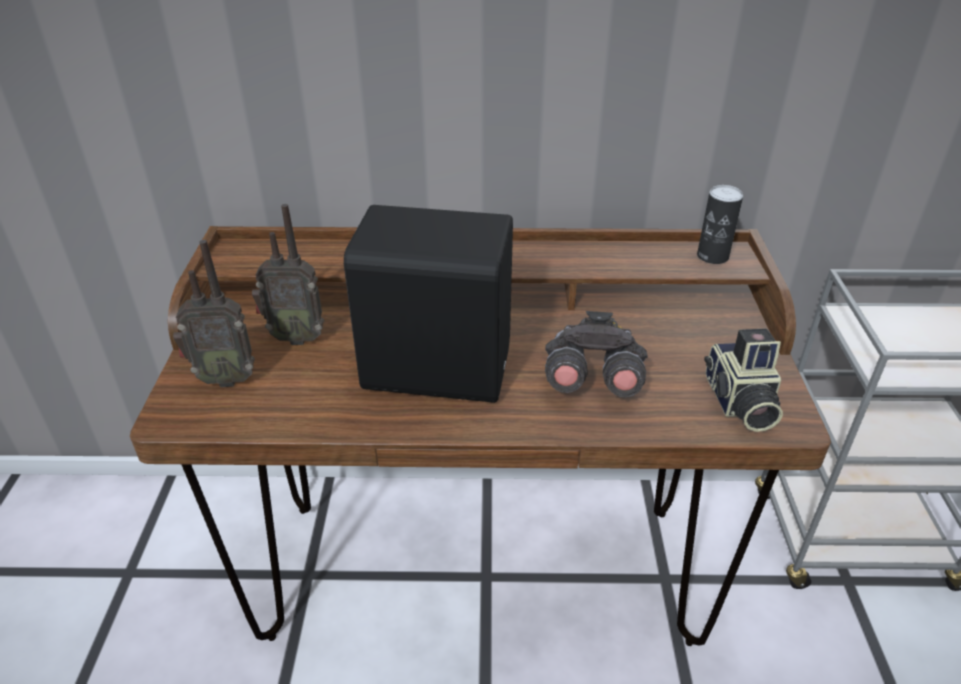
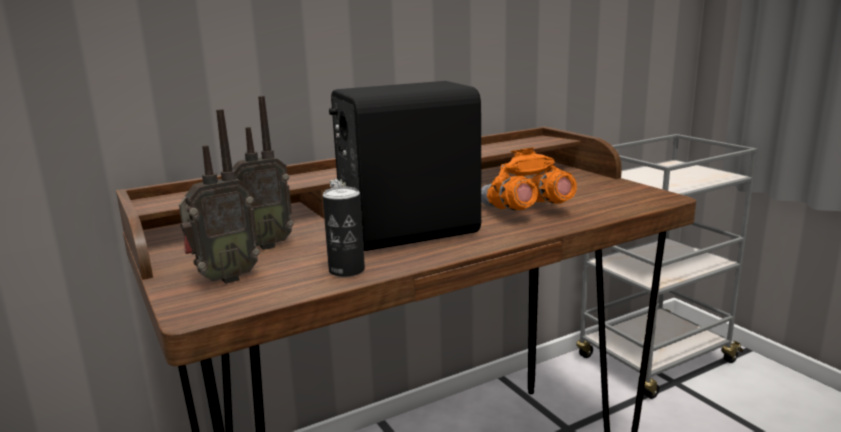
camera: 30 degrees left, 20 degrees down
grey binoculars [545,311,648,397] -> orange binoculars [481,148,577,210]
can [697,185,743,264] -> can moved to [323,187,365,277]
camera [704,328,783,432] -> none

